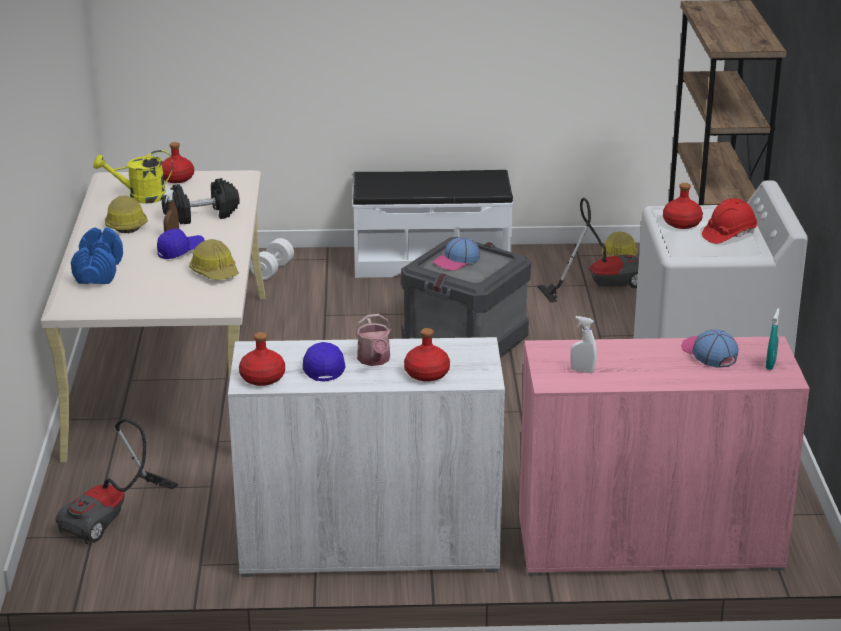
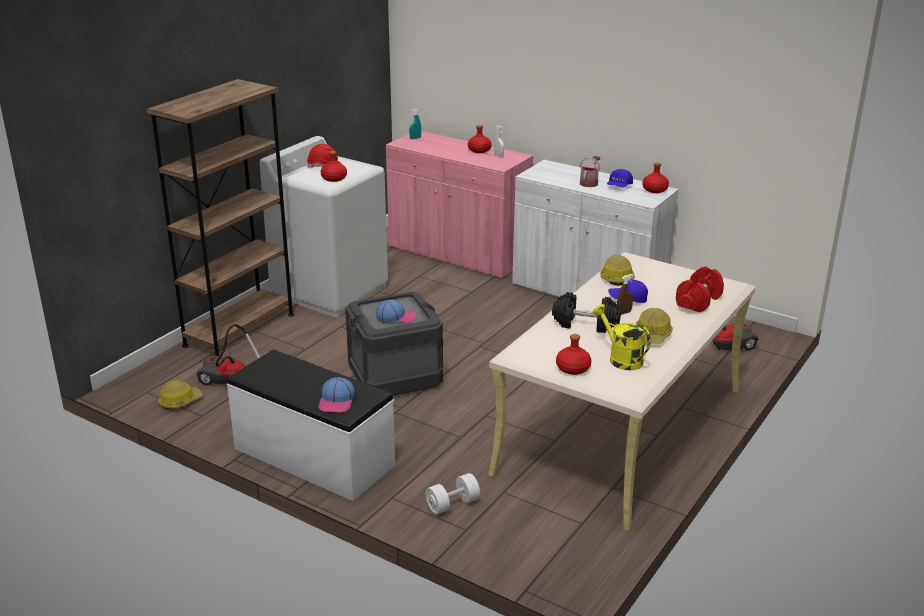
camera: 145 degrees left, 0 degrees up
blue dumbbell [71,227,123,284] -> red dumbbell [676,267,724,313]
yellow watering can [93,150,173,204] -> yellow watering can turned 150 degrees counterclockwise [593,304,651,370]
red bottle [404,328,450,382] -> red bottle moved to [468,125,491,153]
cap [681,329,739,368] -> cap moved to [319,377,355,413]

